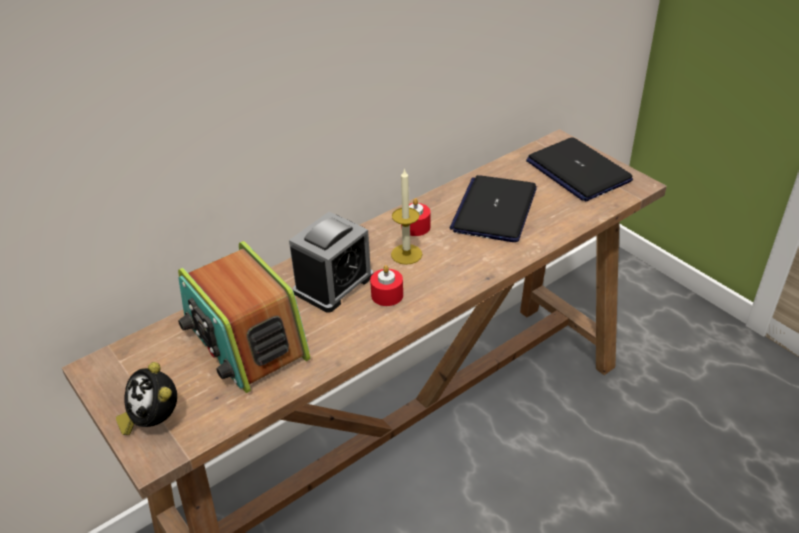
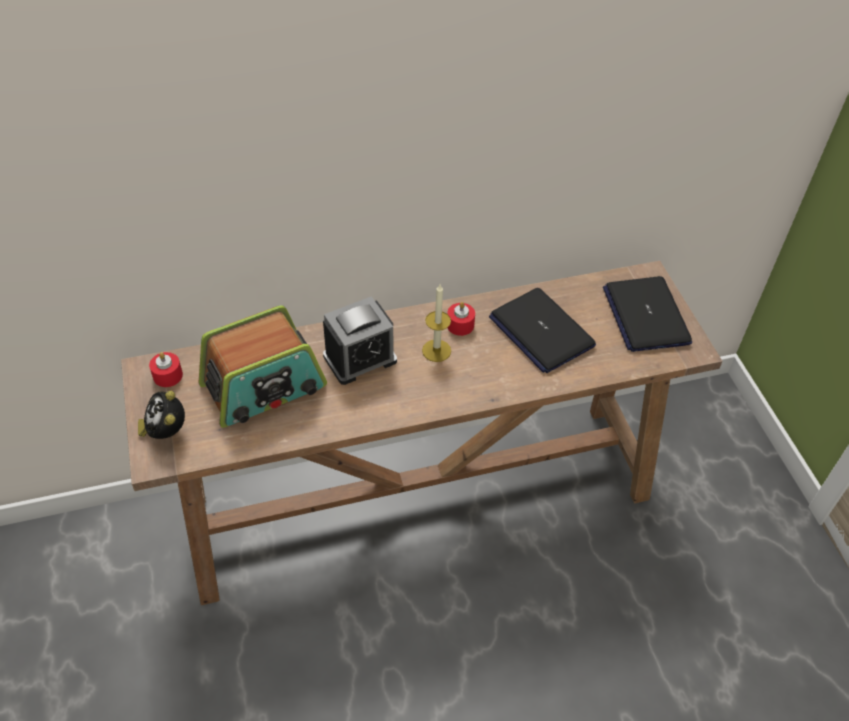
camera: 20 degrees right, 10 degrees up
radio [178,241,310,393] -> radio turned 105 degrees counterclockwise [198,305,327,428]
red candle [370,265,403,306] -> red candle moved to [149,352,183,387]
laptop [450,175,537,242] -> laptop turned 75 degrees counterclockwise [489,288,596,373]

